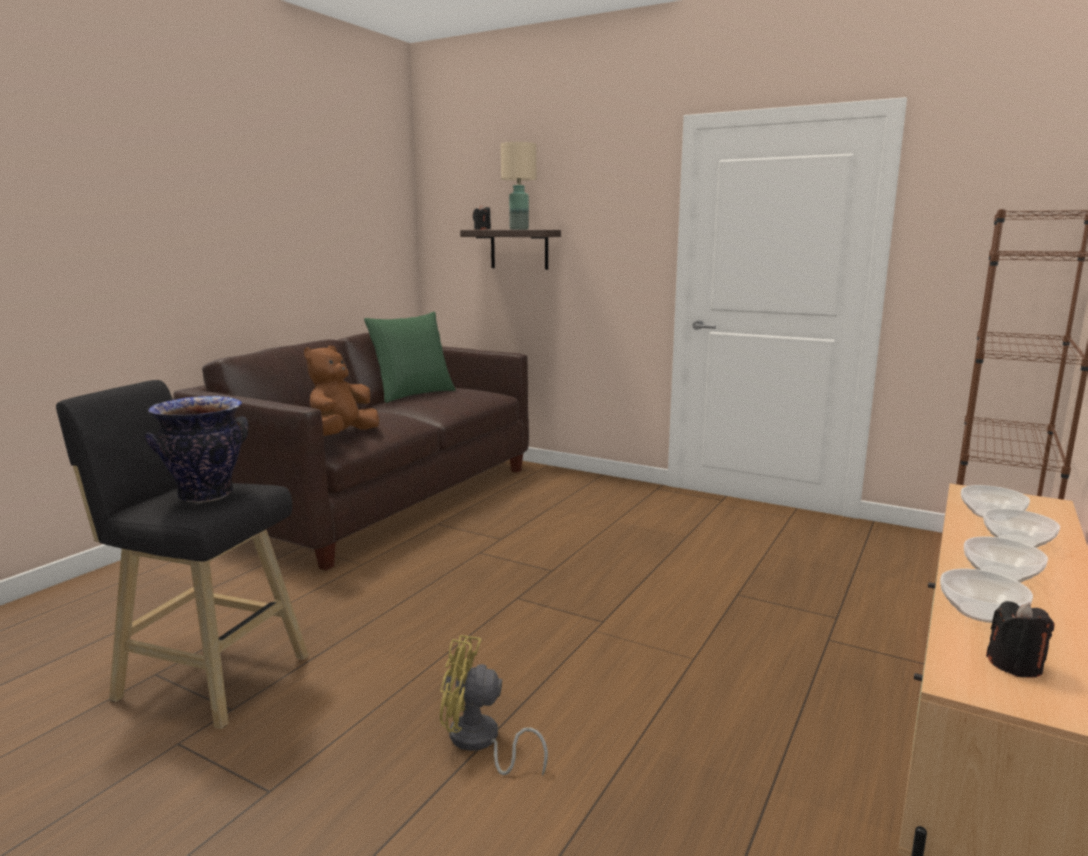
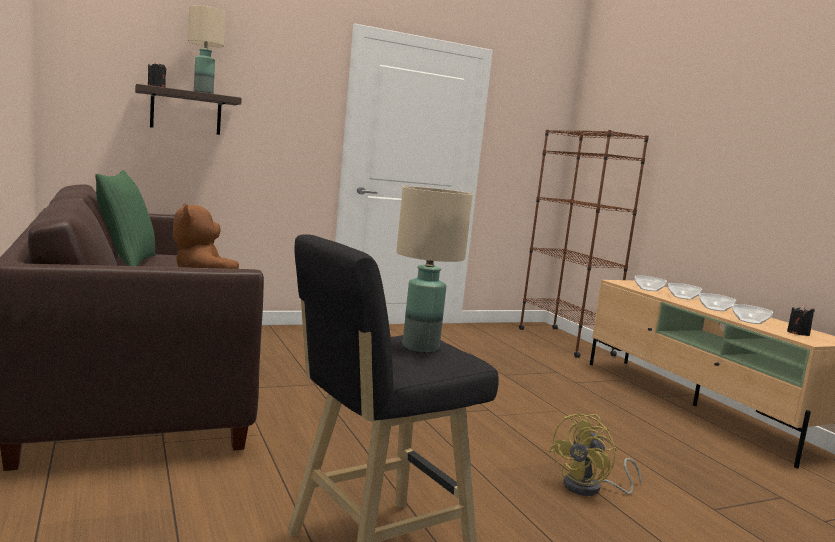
camera: 55 degrees left, 5 degrees down
vase [145,396,249,503] -> beige table lamp [396,186,473,352]

